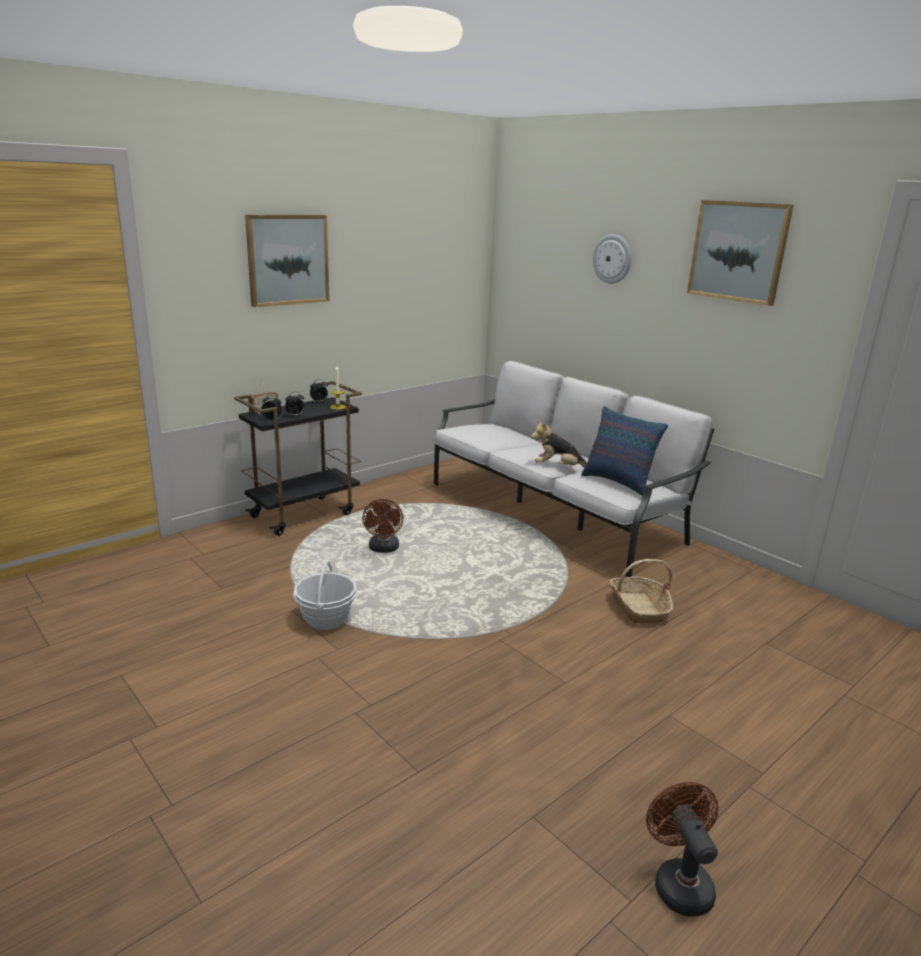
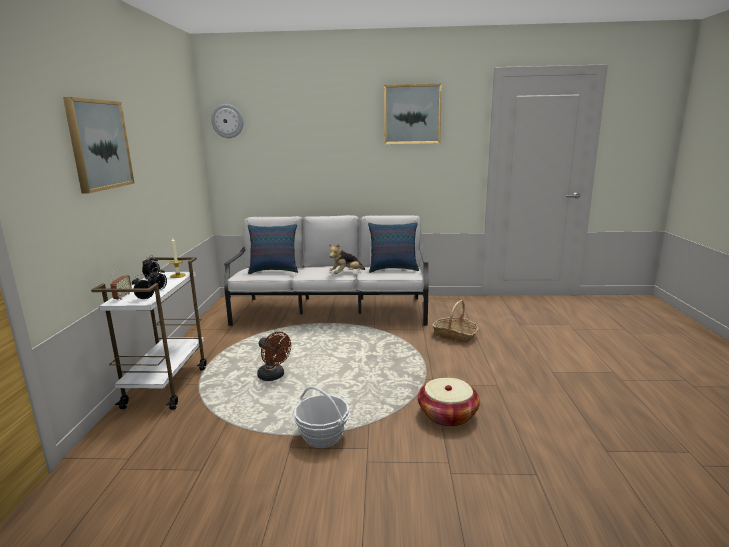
camera: 45 degrees left, 5 degrees down
black cart [234,381,362,536] -> white cart [91,257,207,410]
wall clock [593,234,631,284] -> wall clock moved to [211,104,243,138]
brown fan [646,782,719,916] -> none
none -> blue pillow [248,224,298,274]
none -> basket [418,378,480,427]

